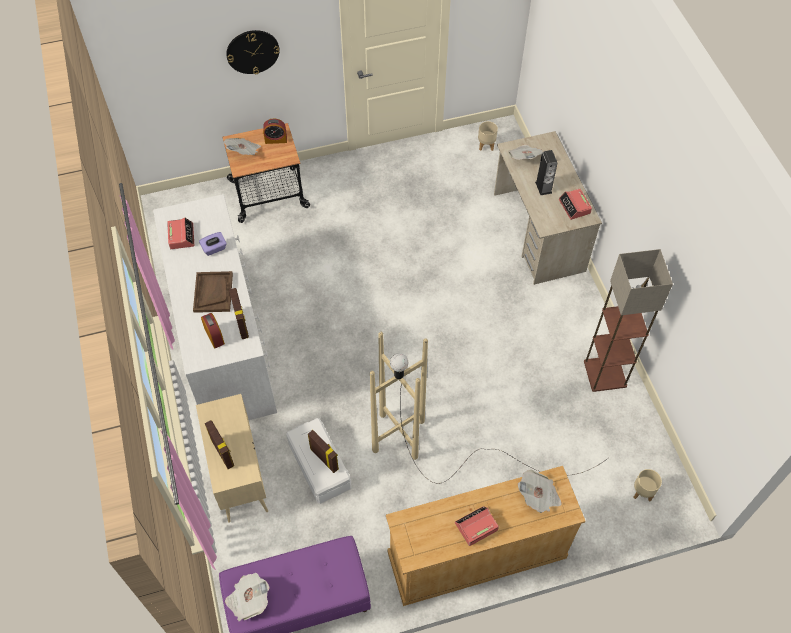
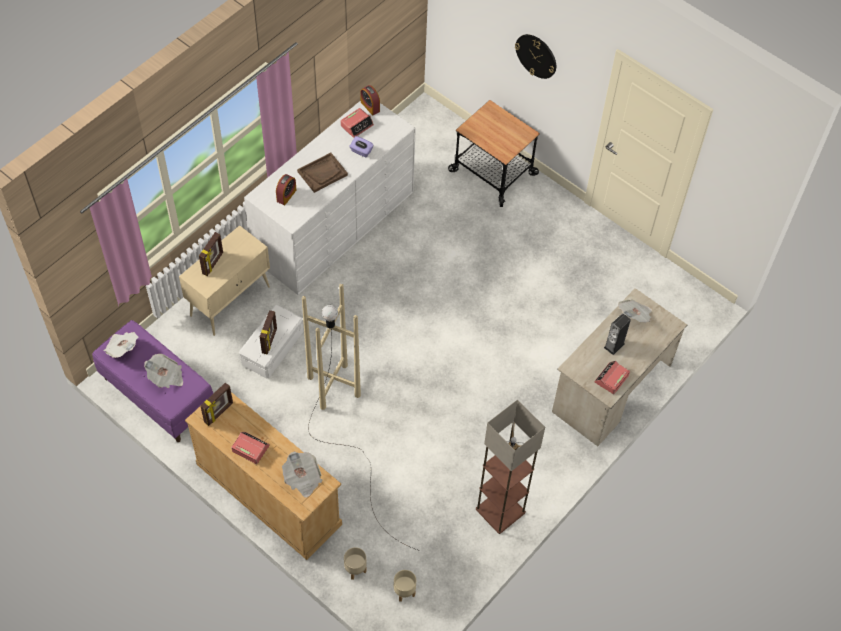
camera: 55 degrees right, 0 degrees up
newspaper [223,138,261,155] -> newspaper moved to [144,354,183,388]
picture frame [229,288,249,339] -> picture frame moved to [200,383,233,426]
alarm clock [263,119,287,144] -> alarm clock moved to [360,85,380,115]
beige planter [478,121,498,151] -> beige planter moved to [344,547,366,580]

